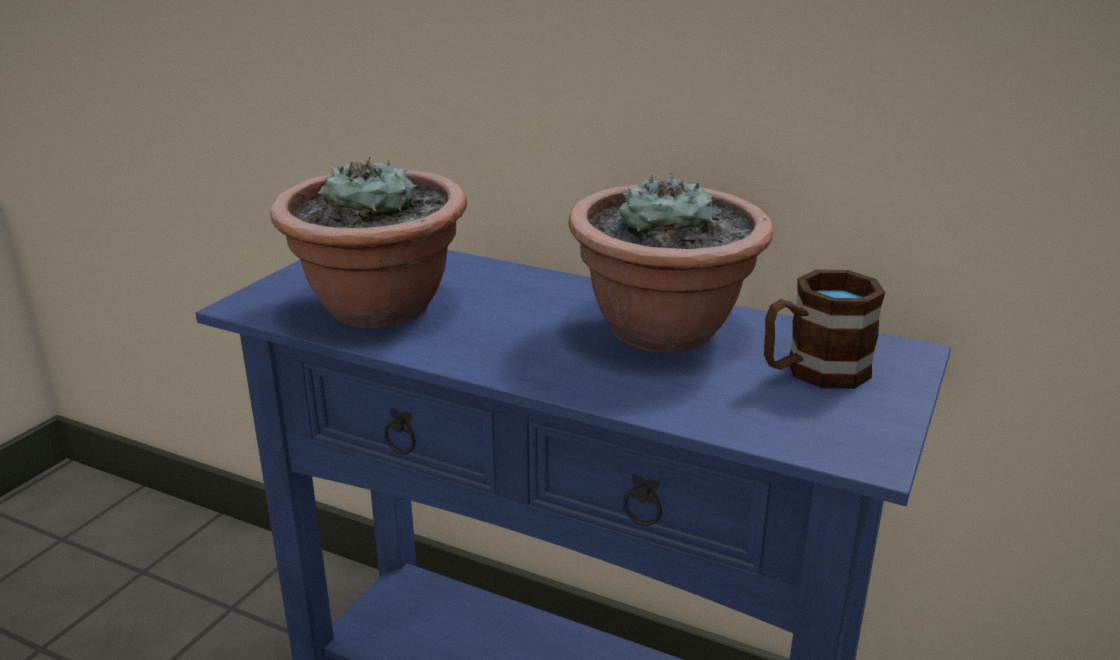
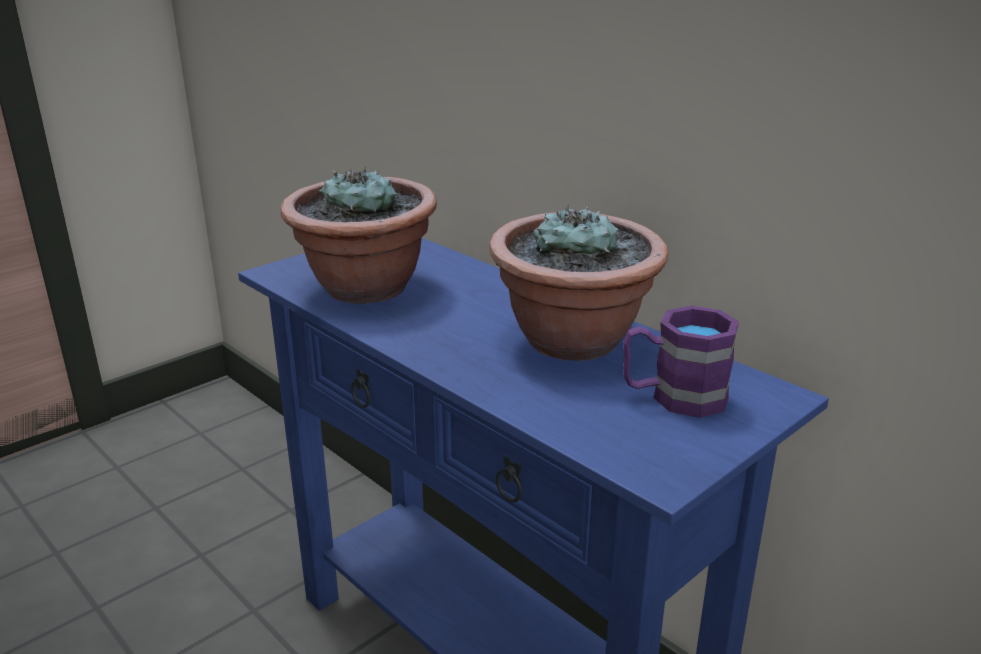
camera: 20 degrees right, 0 degrees up
brown mug [764,270,885,389] -> purple mug [623,306,739,418]

